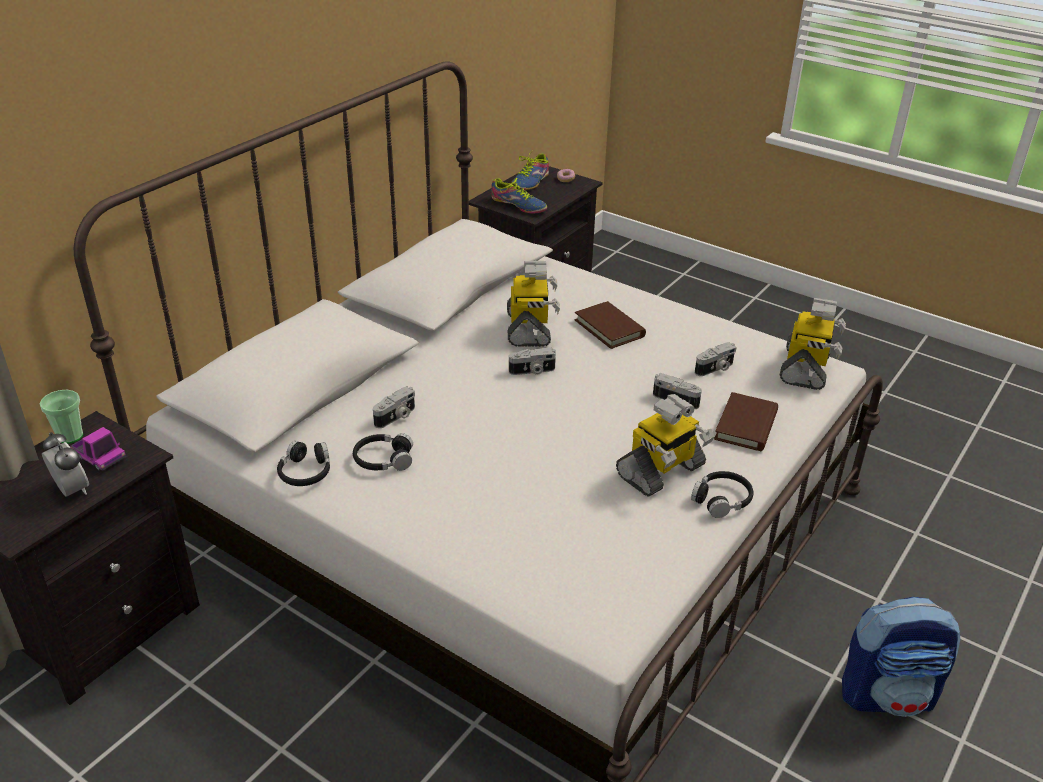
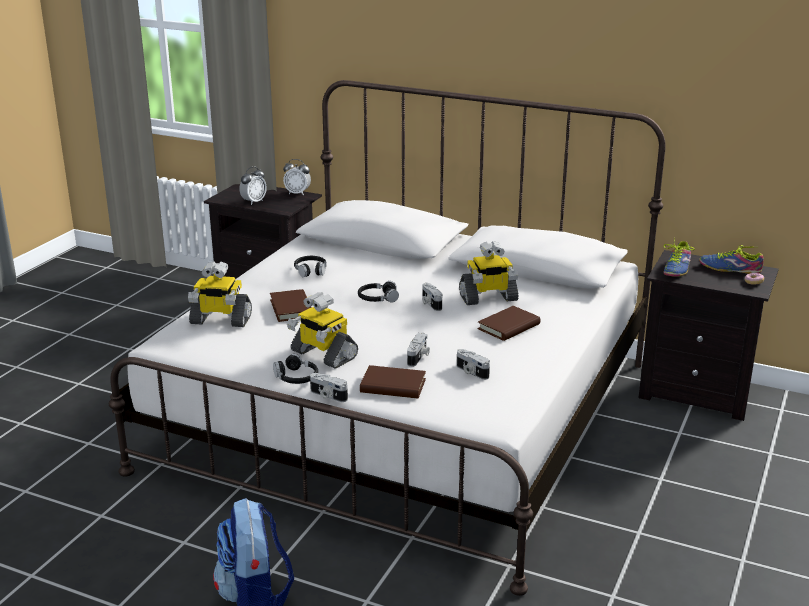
camera: 80 degrees right, 10 degrees down
cup [40,390,83,444] -> alarm clock [283,159,311,195]
toy truck [70,427,126,471] -> none
black headphones [277,441,330,486] -> black headphones moved to [358,281,399,303]
camera [373,386,415,428] -> camera moved to [310,373,348,402]
toy robot [780,298,846,390] -> toy robot moved to [188,261,252,327]
none -> brown book [270,289,311,322]

